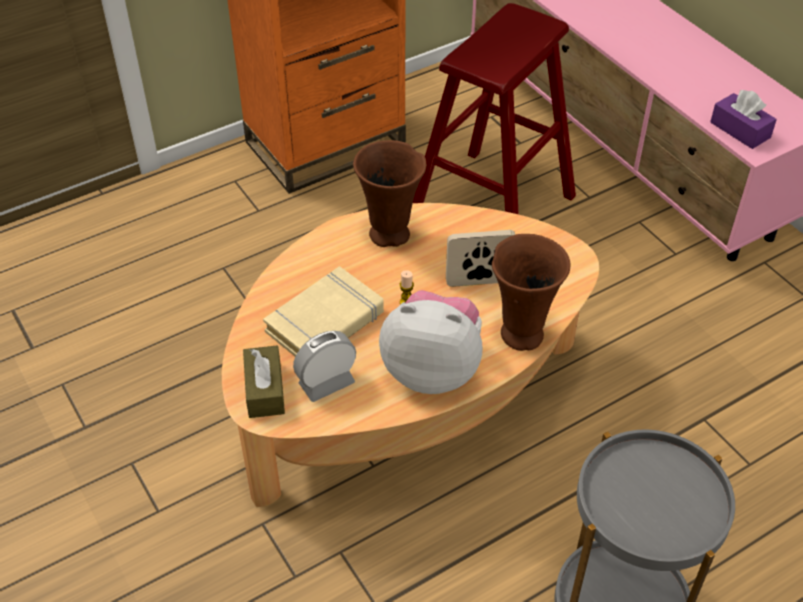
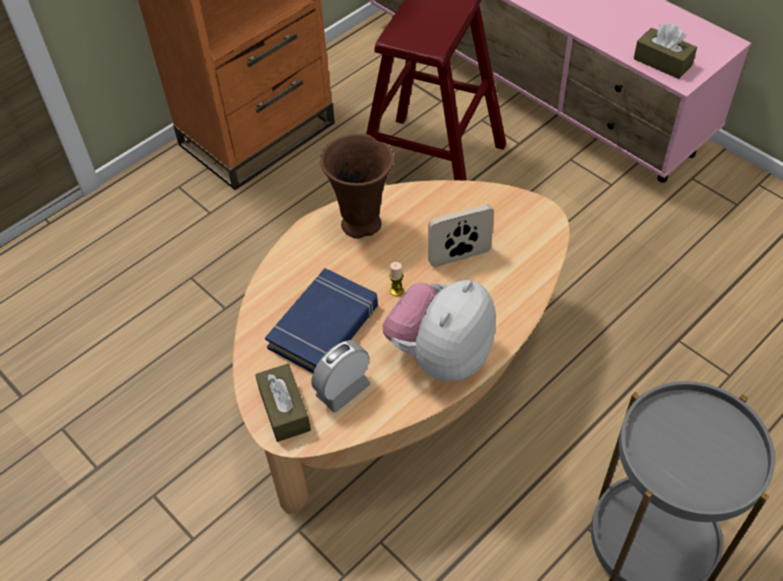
camera: 10 degrees left, 5 degrees up
beige book [263,266,384,356] -> blue book [265,268,378,373]
plush toy [379,290,483,394] -> plush toy turned 60 degrees counterclockwise [383,280,496,381]
brown vase [492,234,571,351] -> none
purple tissue box [710,90,777,149] -> brown tissue box [634,24,697,79]

